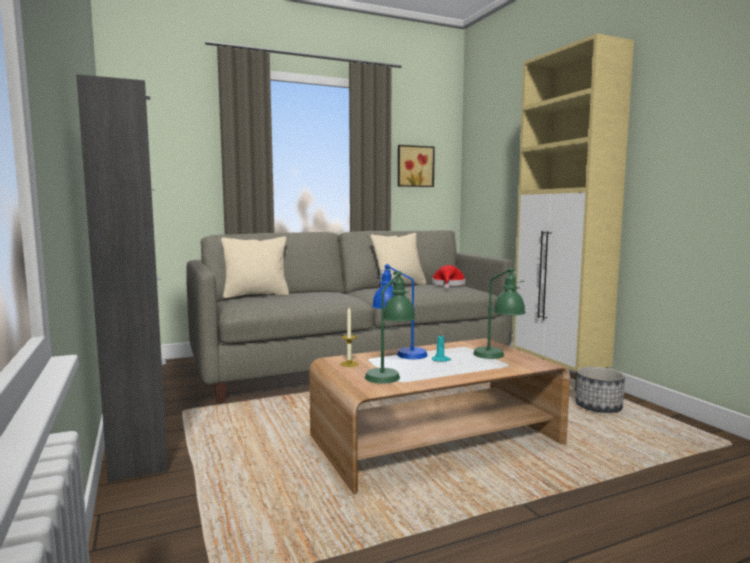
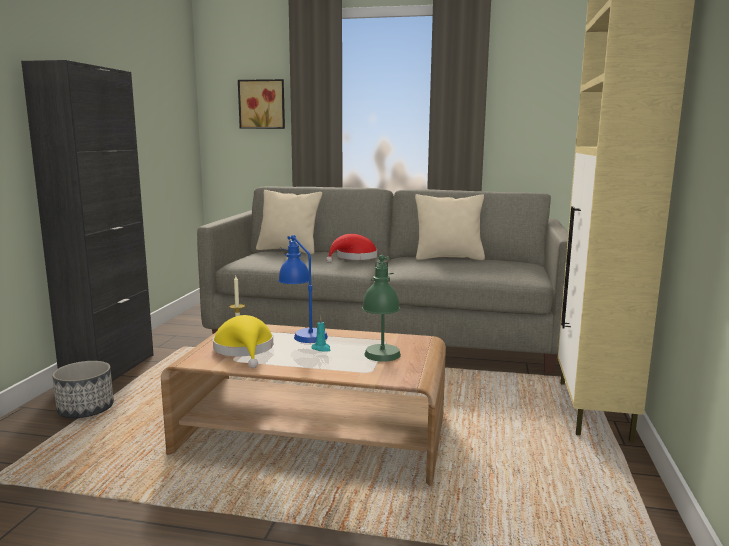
camera: 35 degrees right, 5 degrees up
green table lamp [365,271,416,384] -> yellow hat [213,315,273,368]
picture [398,145,435,187] -> picture moved to [238,79,285,129]
red hat [432,265,466,289] -> red hat moved to [326,234,377,263]
planter [575,367,625,413] -> planter moved to [52,361,114,418]

